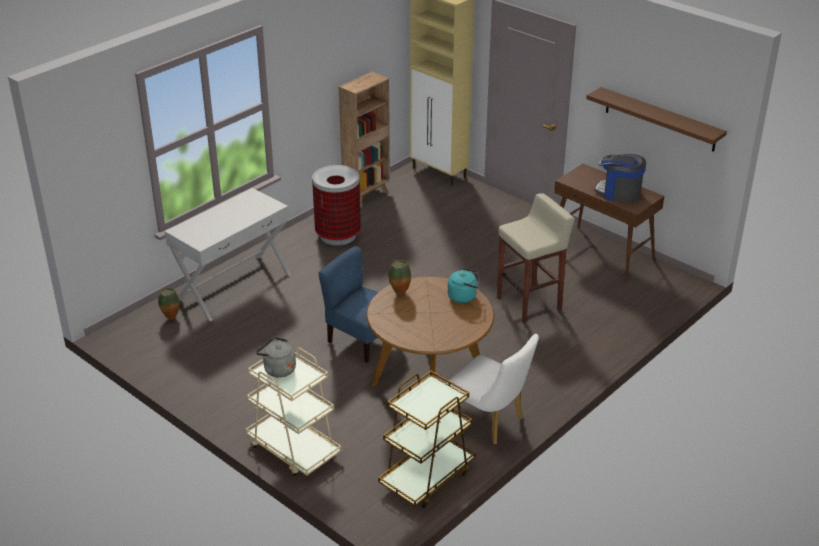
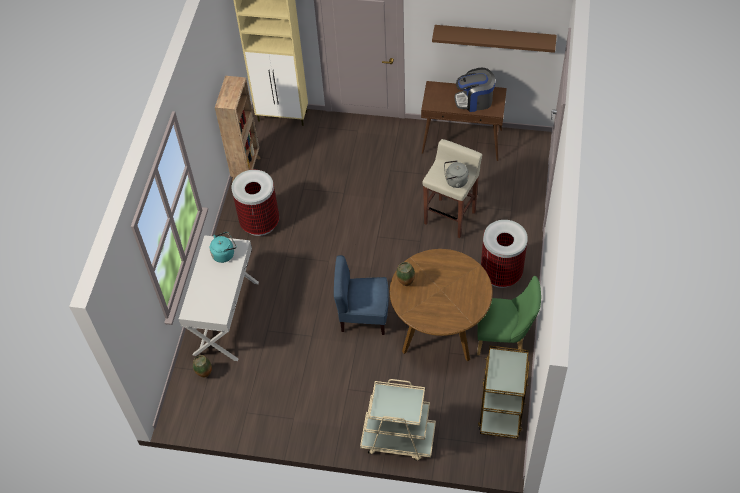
camera: 30 degrees left, 20 degrees up
grey kettle [256,337,296,378] -> grey kettle moved to [444,160,469,188]
white chair [446,334,539,444] -> green chair [477,276,541,355]
turquoise kettle [448,268,480,303] -> turquoise kettle moved to [210,232,236,263]
none -> trash can [481,220,528,288]

